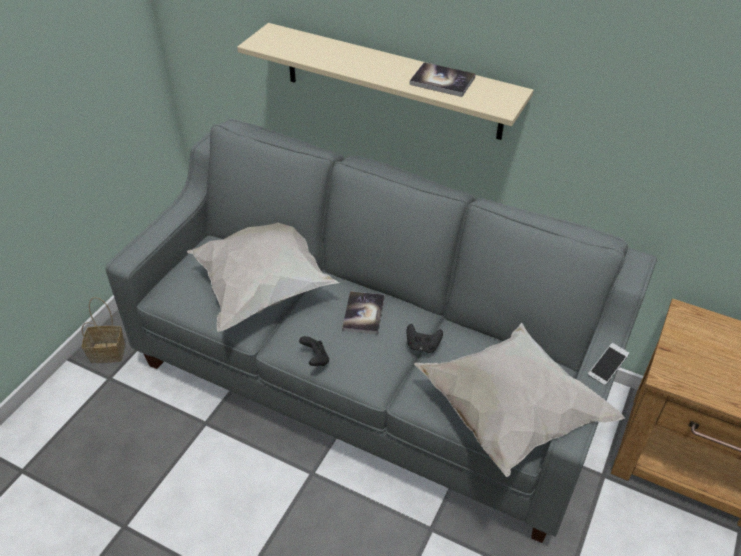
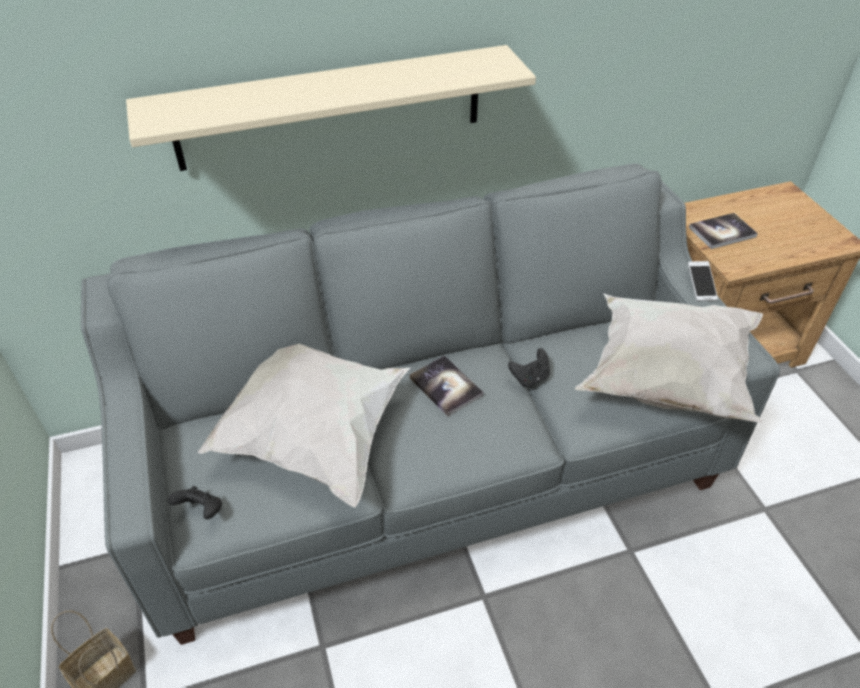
camera: 45 degrees left, 0 degrees up
black game controller [299,336,329,366] -> black game controller moved to [168,486,222,519]
book [410,62,476,97] -> book moved to [689,213,758,249]

